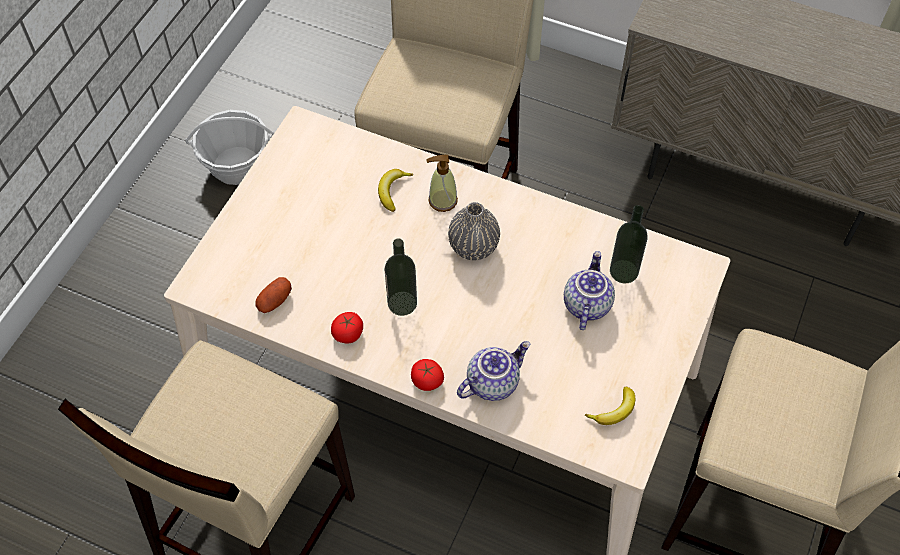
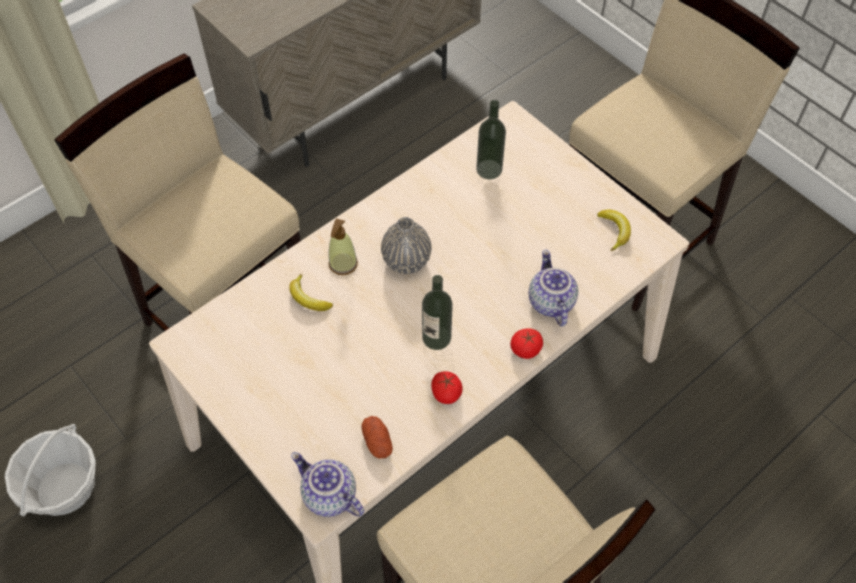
camera: 65 degrees left, 0 degrees up
teapot [564,251,615,330] -> teapot moved to [291,452,364,517]

